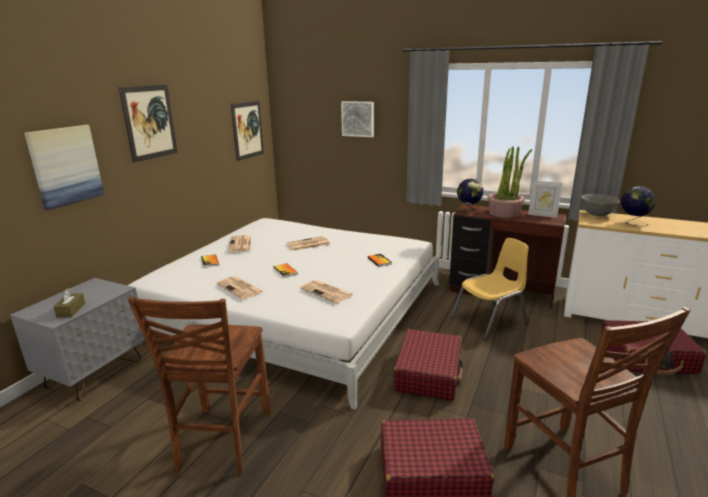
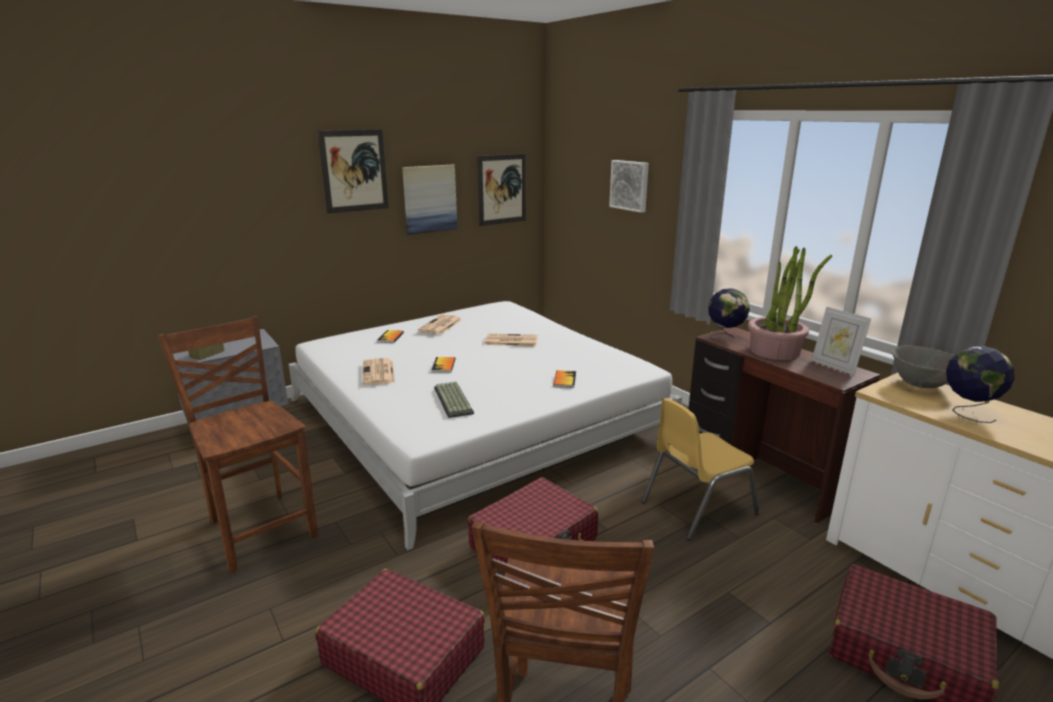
camera: 30 degrees right, 0 degrees up
picture [24,125,104,210] -> picture moved to [402,164,457,235]
brown chair [128,296,271,475] -> brown chair turned 105 degrees clockwise [158,316,318,573]
newspaper [300,280,353,303] -> keyboard [434,381,474,418]
yellow chair [451,238,529,340] -> yellow chair turned 150 degrees clockwise [641,398,760,540]

